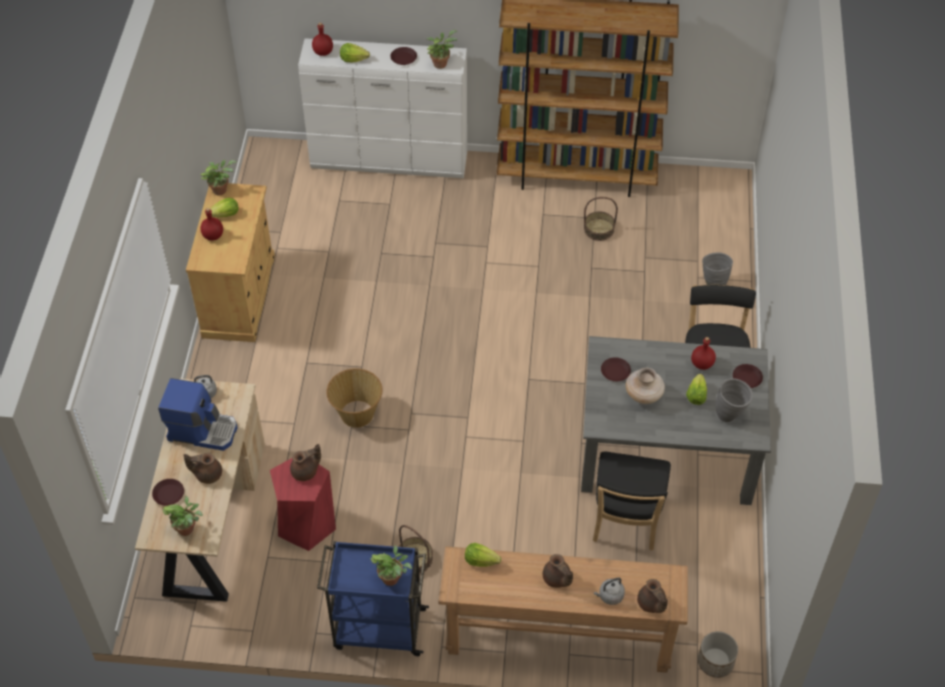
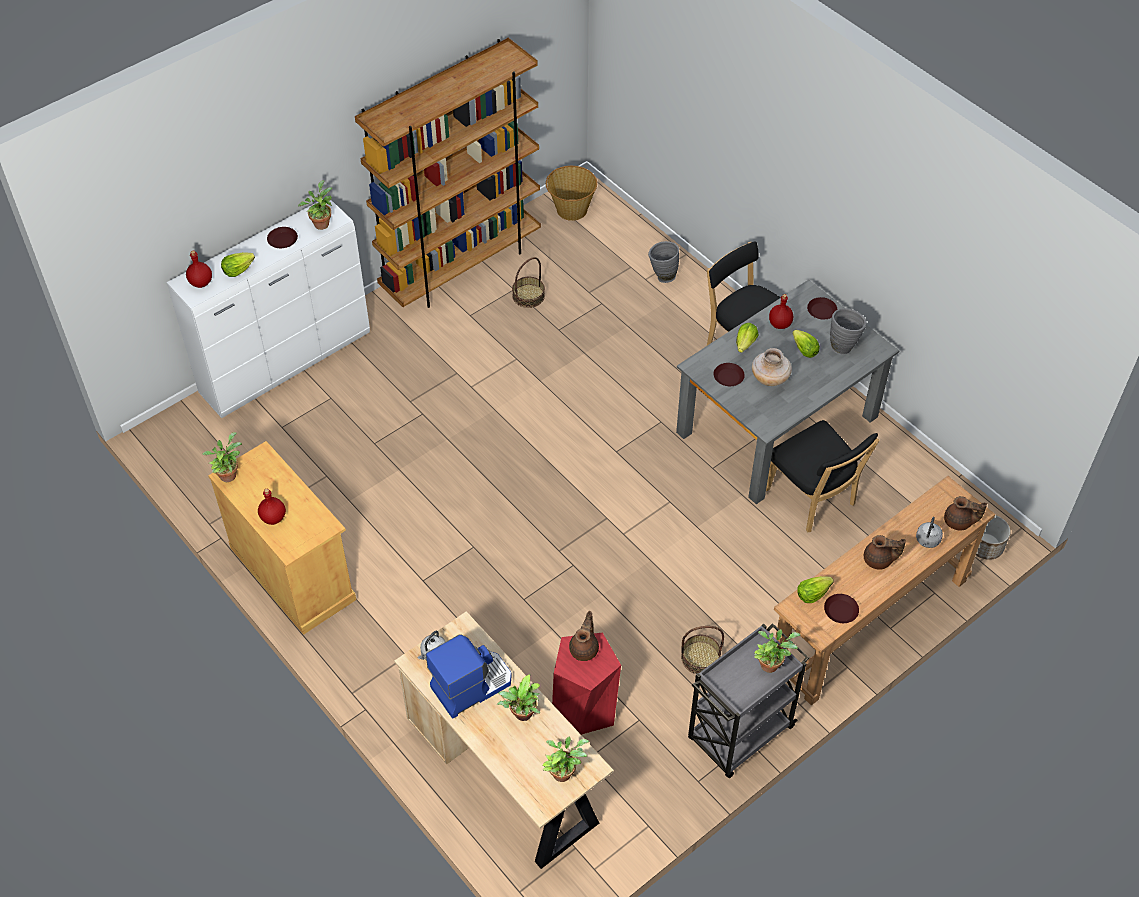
camera: 45 degrees left, 0 degrees up
brown plate [152,479,184,506] -> brown plate moved to [824,594,859,623]
brown teapot [183,453,222,484] -> potted plant [497,674,540,721]
lettuce [210,198,239,217] -> lettuce moved to [736,323,759,353]
blue cart [317,541,429,656] -> grey cart [688,623,809,778]
basket [326,368,382,428] -> basket moved to [546,166,597,221]

